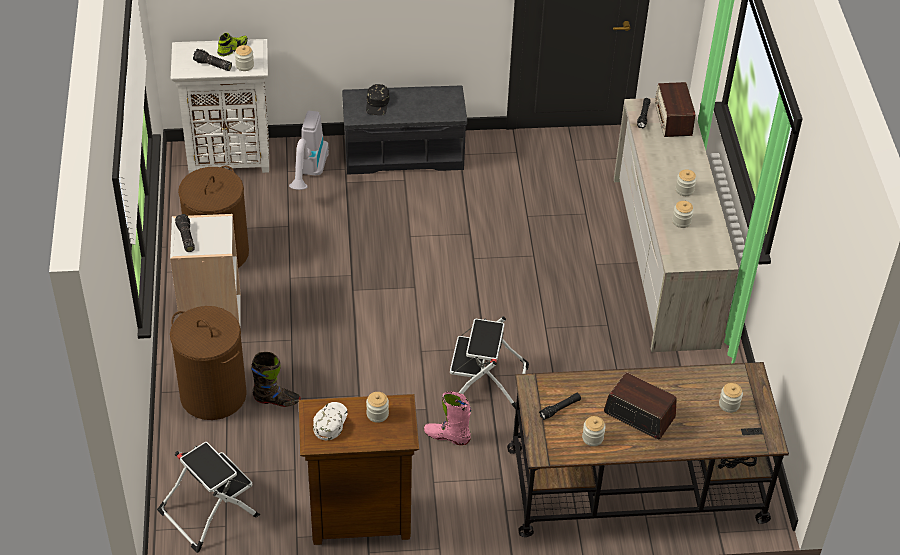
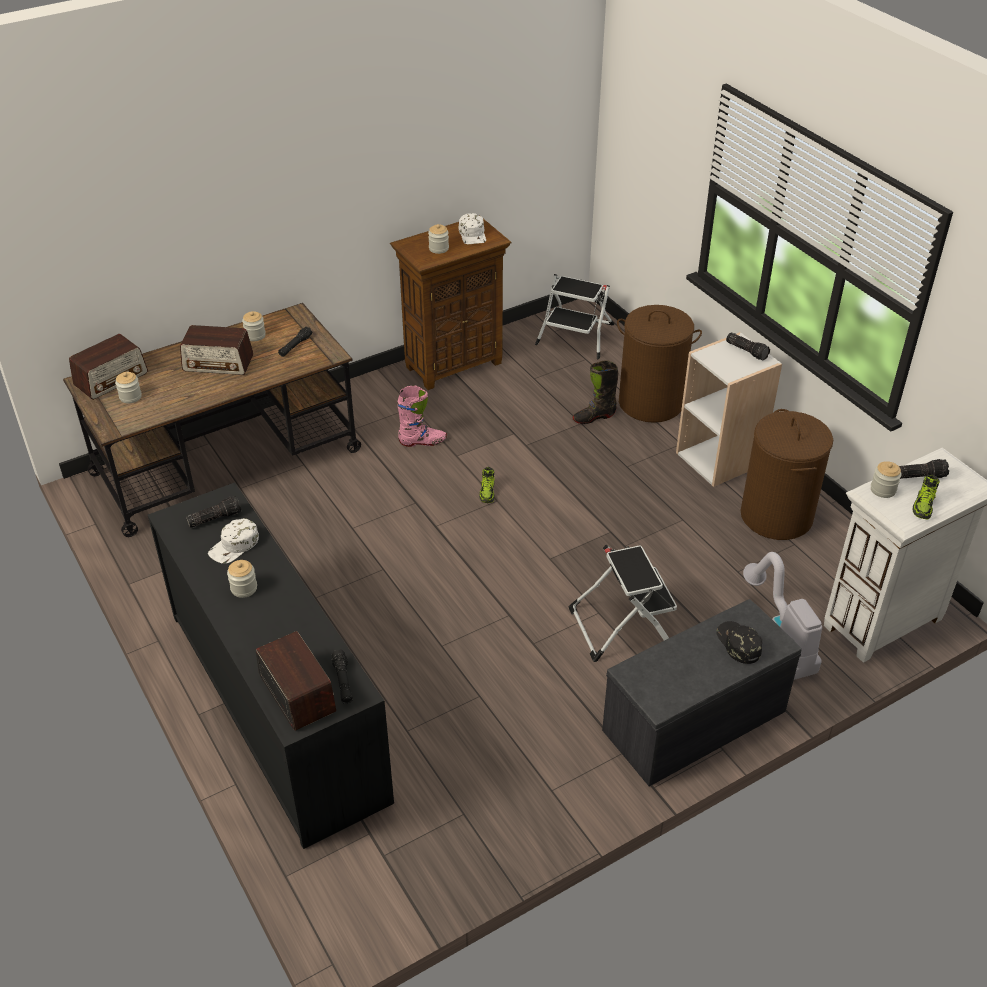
camera: 155 degrees right, 5 degrees down
step ladder [450,316,529,409] -> step ladder moved to [568,545,677,662]
white dresser [614,98,739,352] -> black dresser [148,483,394,849]
jar [672,201,694,228] -> white cap [208,518,259,564]
none -> radio [69,334,148,400]
none -> flashlight [186,496,242,528]
none -> shoe [479,467,494,503]

